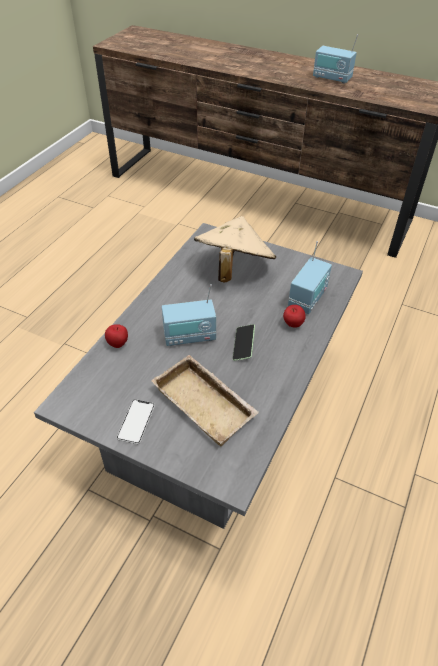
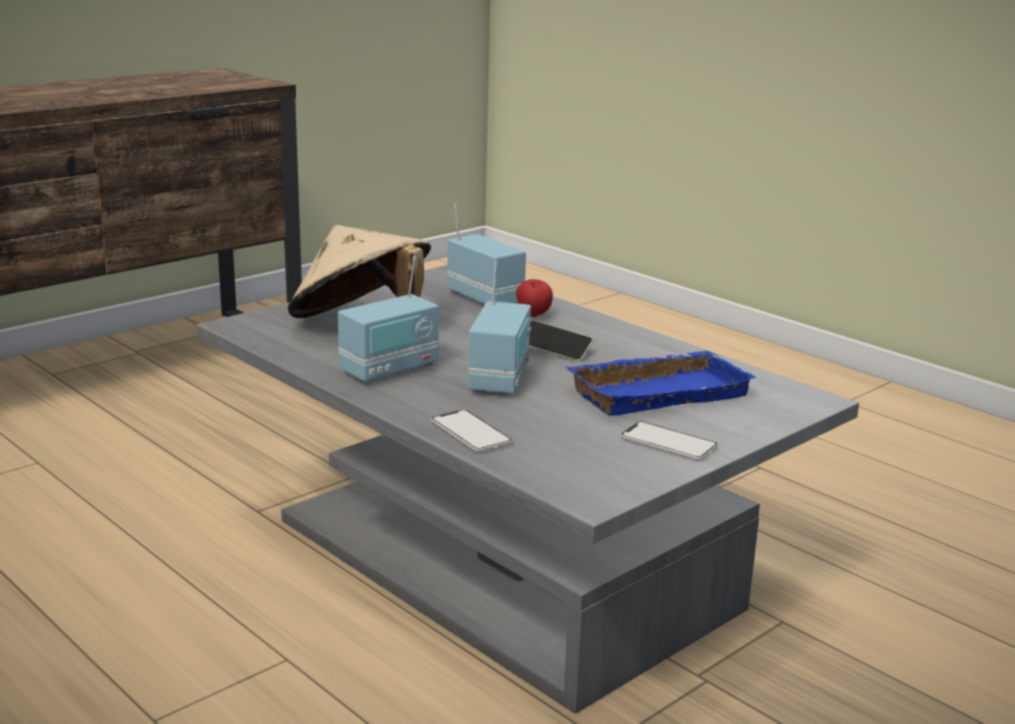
camera: 70 degrees left, 25 degrees down
apple [105,324,128,348] -> phone [431,410,512,452]
beige tray [151,355,259,446] -> blue tray [566,351,757,416]
radio [313,34,358,84] -> radio moved to [338,256,439,383]

